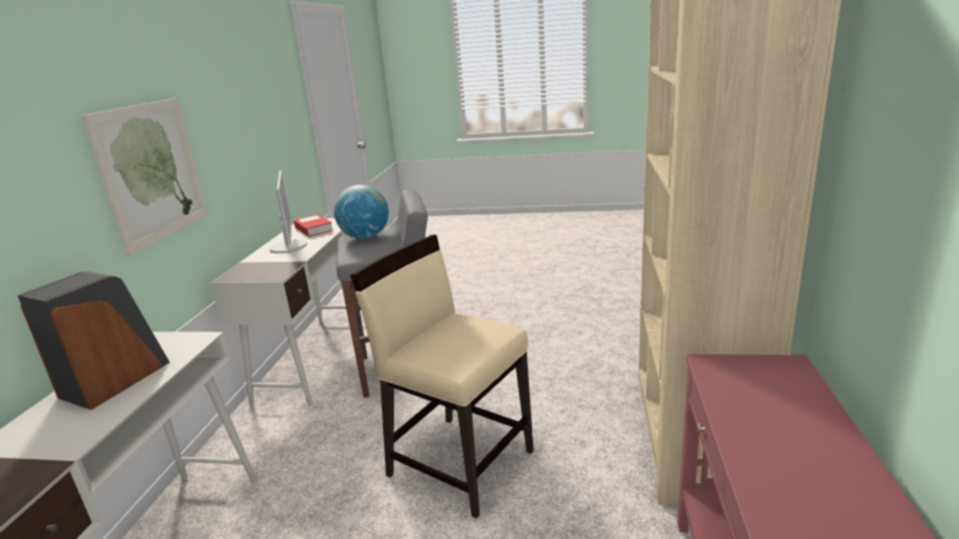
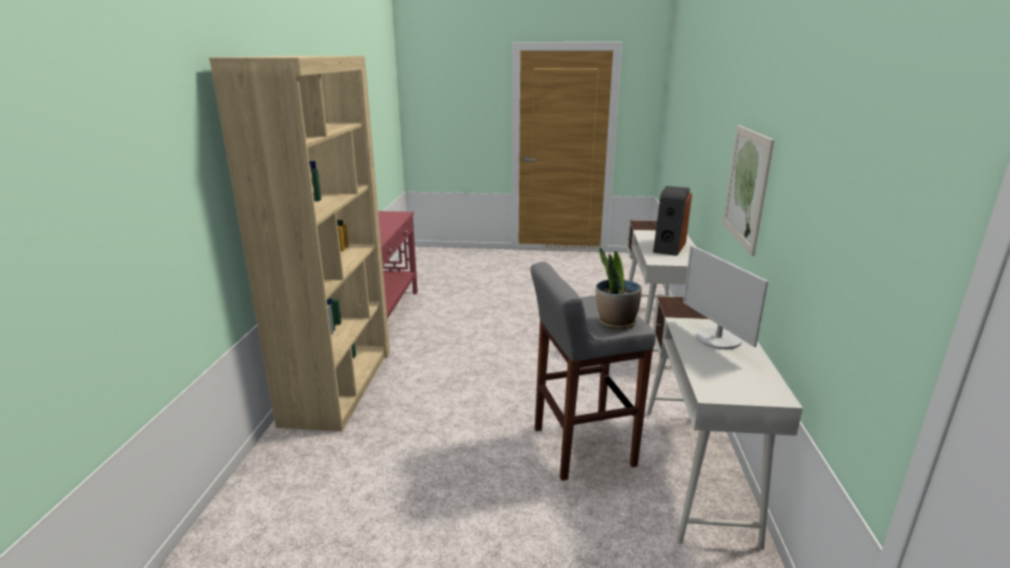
camera: 175 degrees right, 0 degrees up
book [294,214,333,237] -> none
globe [334,185,389,239] -> potted plant [596,247,642,329]
beige chair [350,235,534,519] -> none

